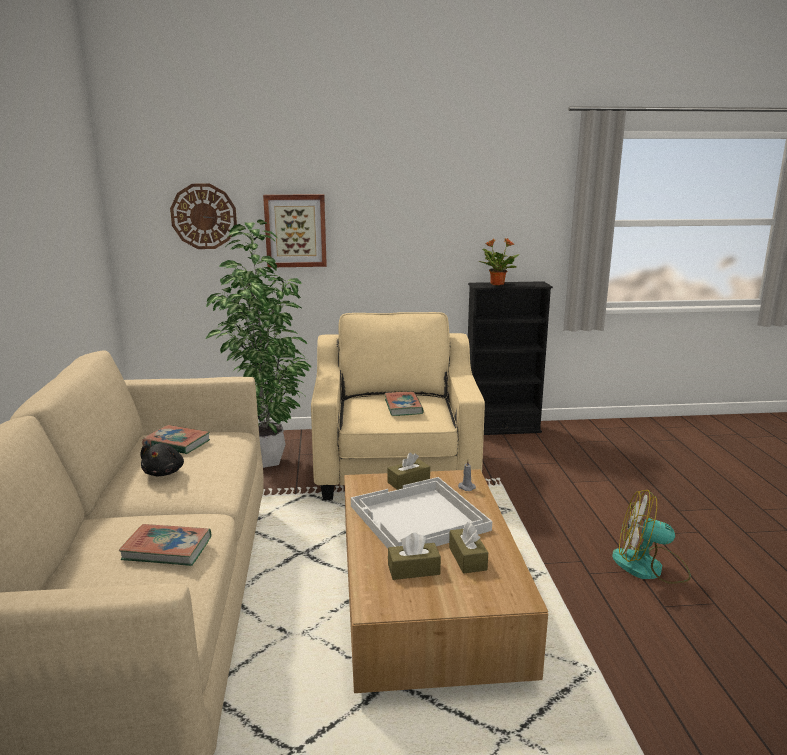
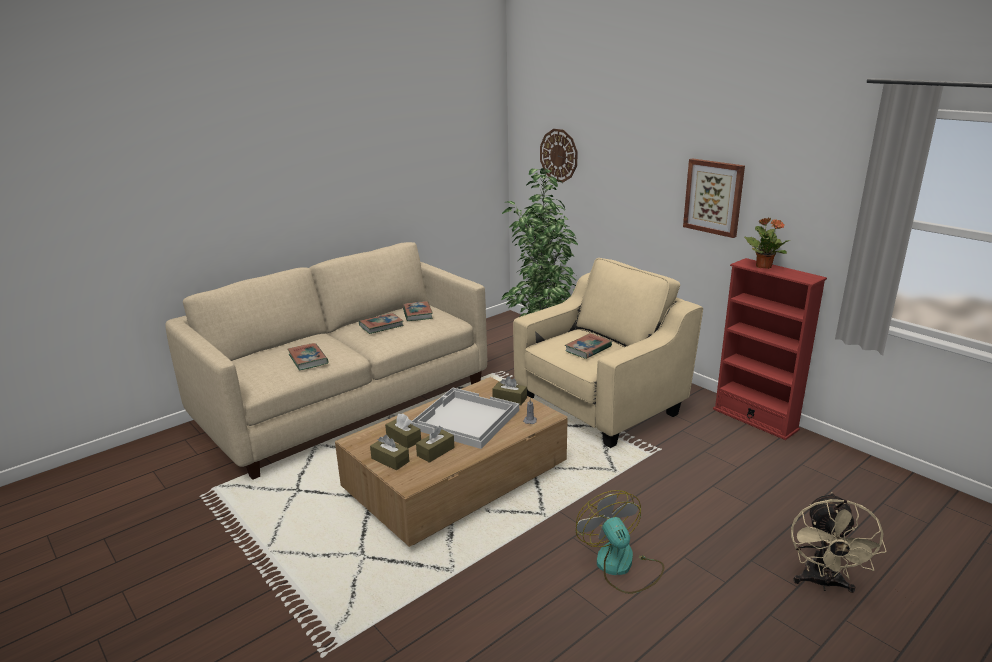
camera: 55 degrees right, 5 degrees up
black plush toy [141,443,184,476] -> book [359,313,404,334]
picture [263,194,327,268] -> picture moved to [683,158,745,238]
black bookcase [468,281,553,435] -> red bookcase [713,258,827,440]
none -> brown tissue box [370,435,410,470]
none -> beige fan [791,492,887,593]

